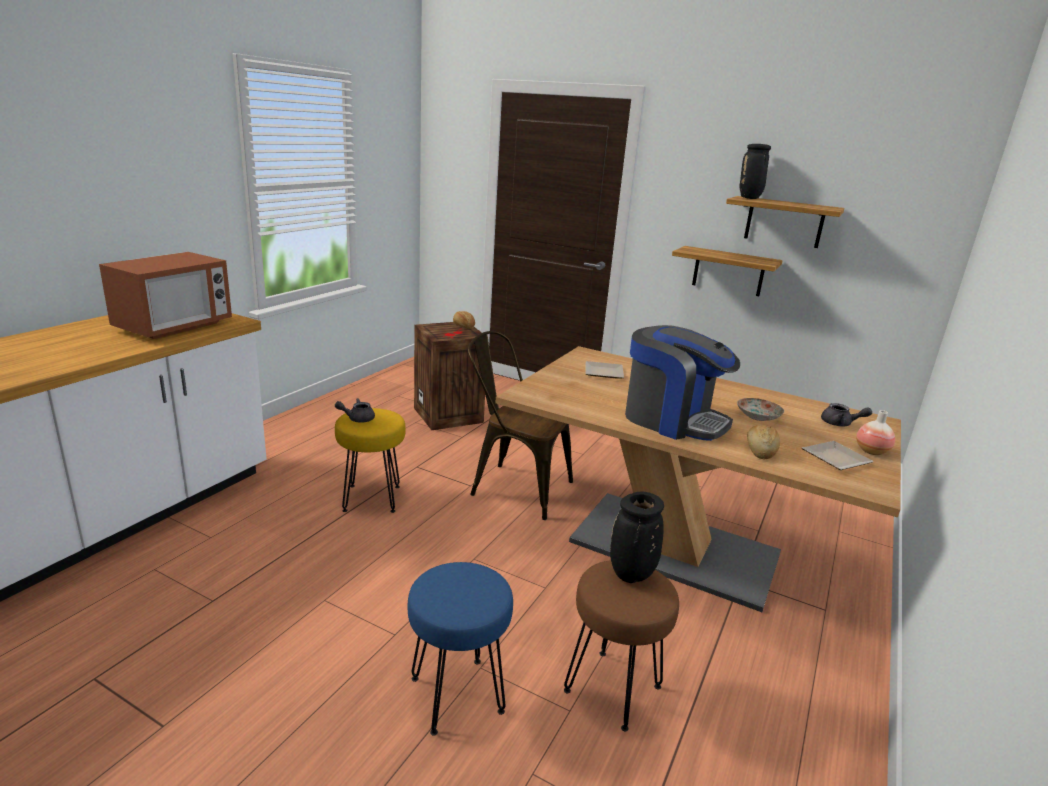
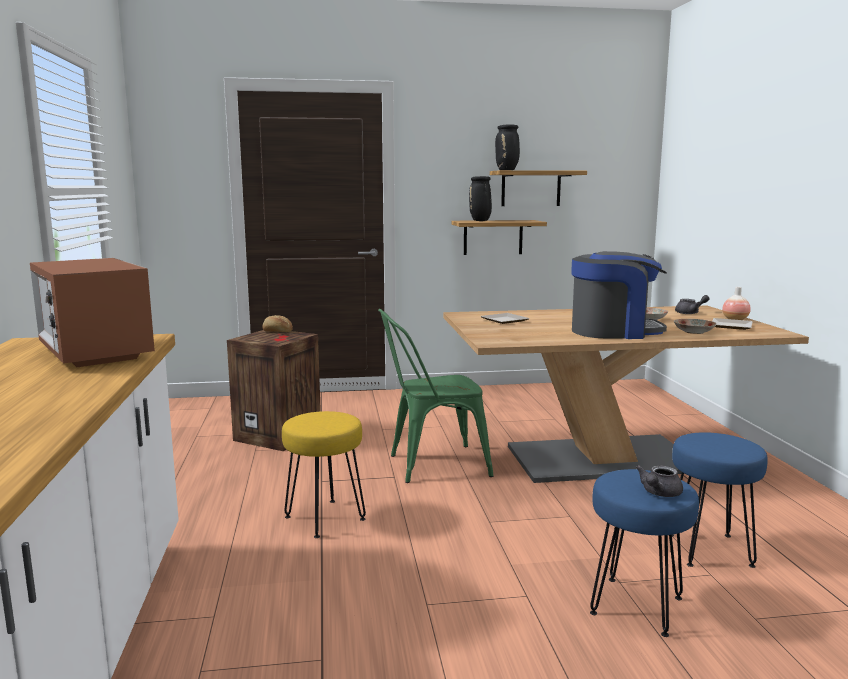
camera: 35 degrees left, 10 degrees down
microwave [99,252,232,339] -> microwave turned 150 degrees clockwise [30,258,155,367]
grey teapot [335,398,375,423] -> grey teapot moved to [636,465,683,497]
brown chair [468,331,573,520] -> green chair [378,309,493,483]
brown stool [564,560,679,732] -> blue stool [668,432,768,568]
black vase [610,492,664,583] -> black vase moved to [469,176,492,221]
bread [747,425,780,459] -> plate [674,319,717,334]

